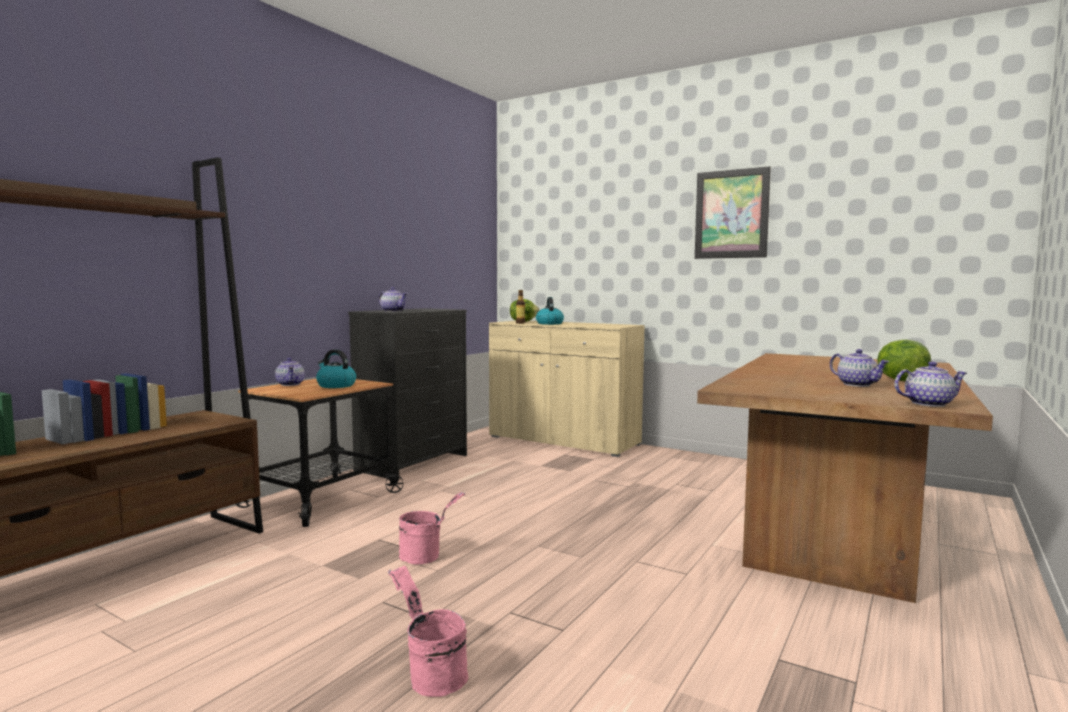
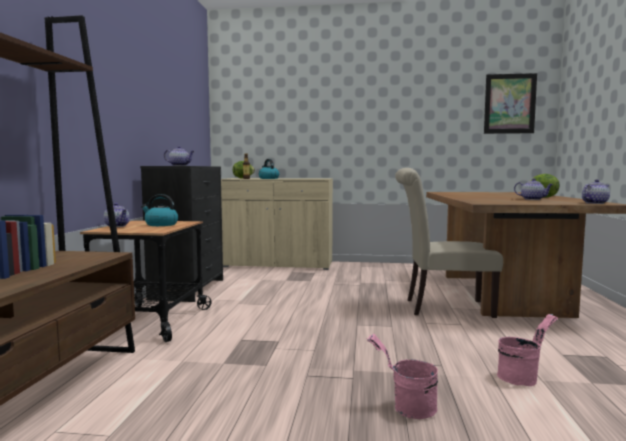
camera: 25 degrees left, 0 degrees up
pink bucket [399,492,466,565] -> pink bucket moved to [497,314,558,386]
picture [695,166,771,259] -> picture moved to [484,73,537,134]
none -> beige chair [395,168,503,318]

